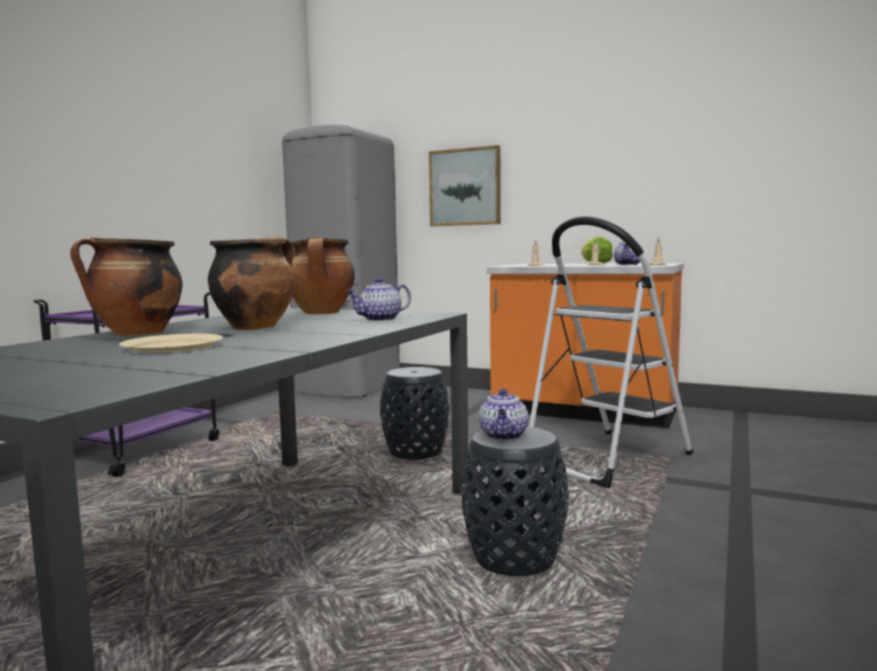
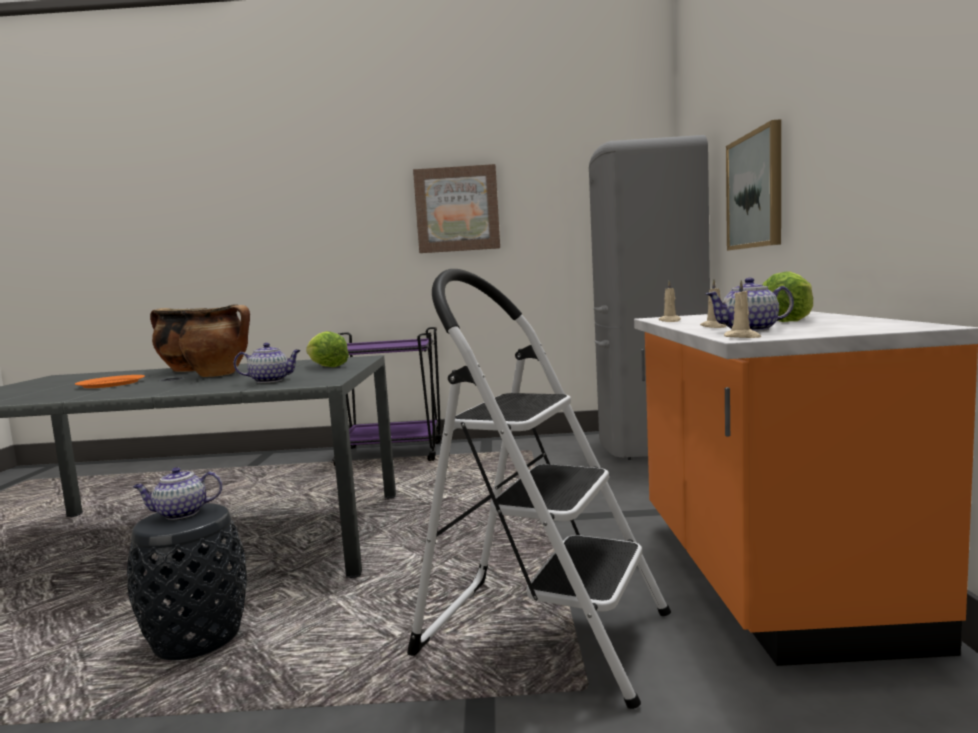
camera: 65 degrees right, 0 degrees up
beige plate [119,334,223,353] -> orange plate [75,375,145,388]
cooking pot [291,237,355,314] -> lettuce [306,331,349,367]
teapot [347,278,411,321] -> teapot turned 135 degrees clockwise [234,343,301,383]
black stool [380,367,449,459] -> none
none -> picture [413,164,500,253]

